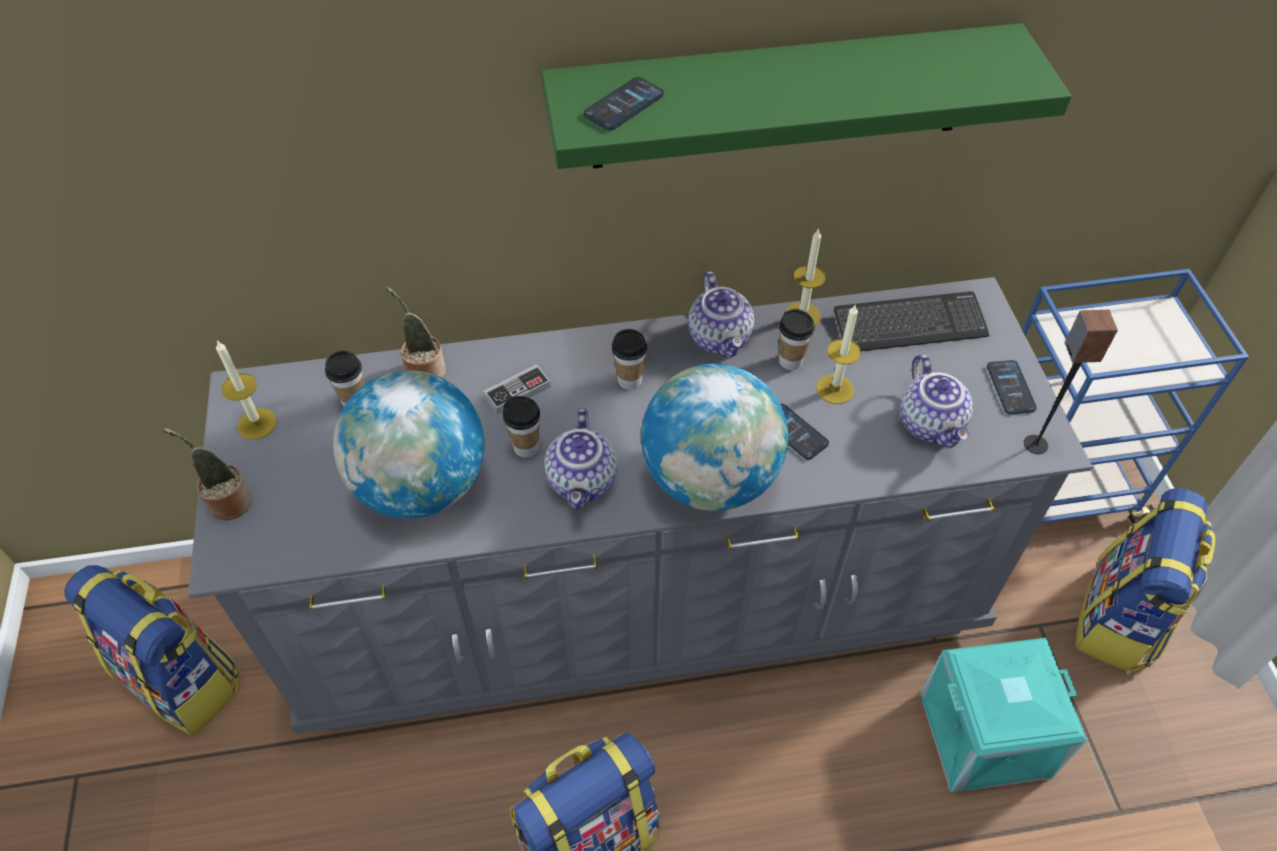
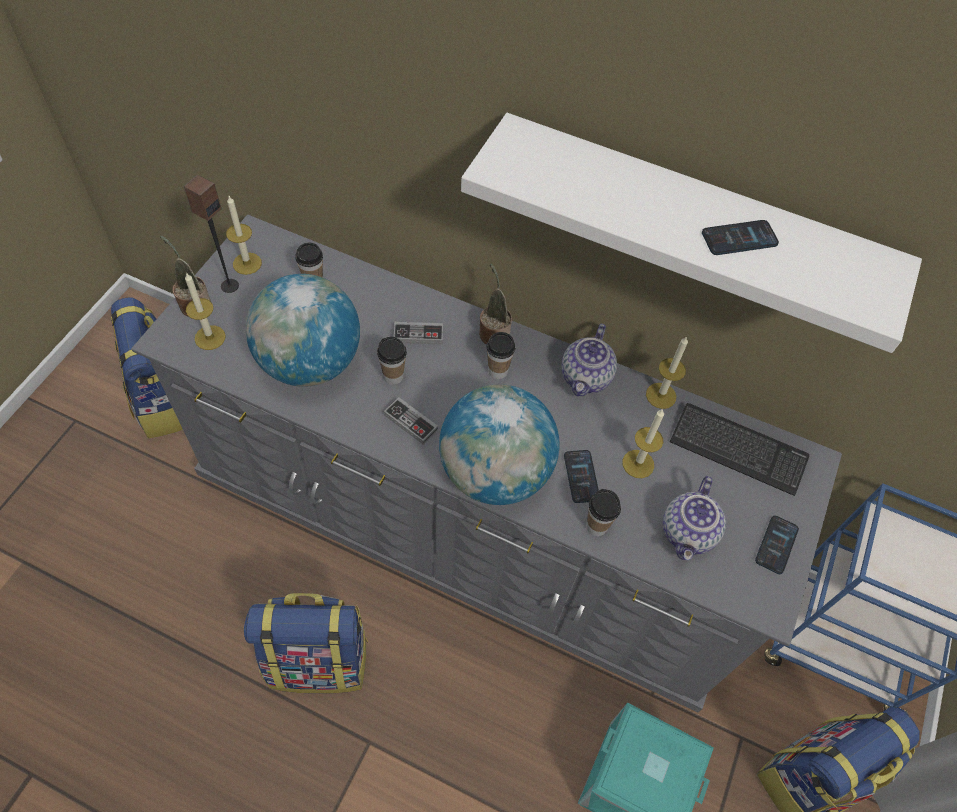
camera: 30 degrees right, 5 degrees up
potted plant [386,287,446,378] -> potted plant moved to [479,263,512,344]
green shelf [541,23,1072,169] -> white shelf [461,113,922,353]
teapot [545,408,617,510] -> game controller [384,397,438,444]
phone [583,77,664,130] -> phone moved to [702,220,779,255]
cup [779,309,815,370] -> cup moved to [586,489,621,536]
speaker [1024,310,1118,454] -> speaker moved to [184,175,239,293]
none -> candle [185,272,226,350]

